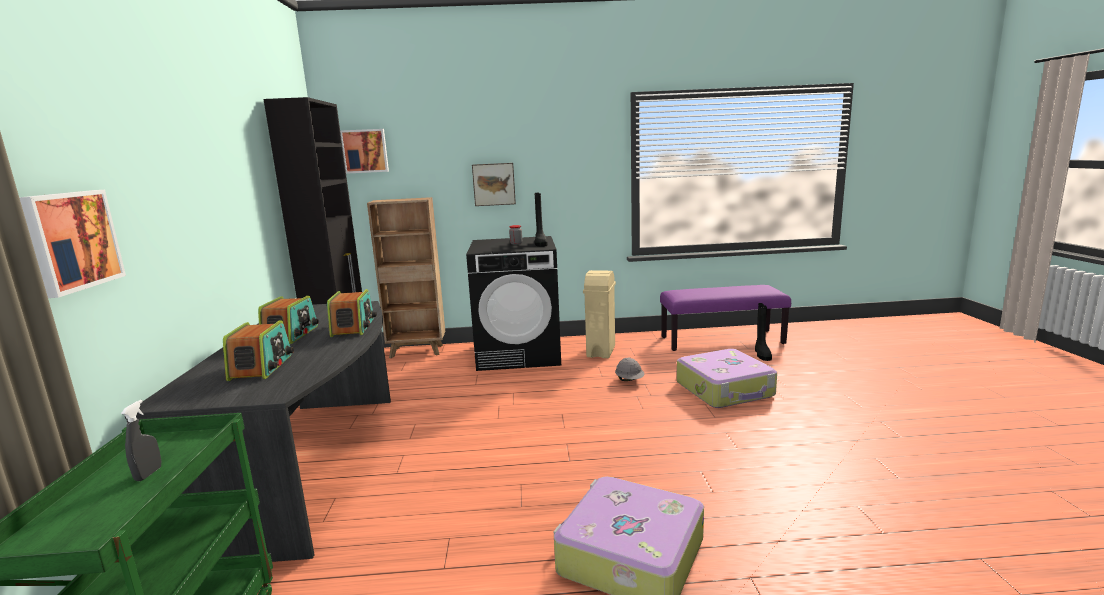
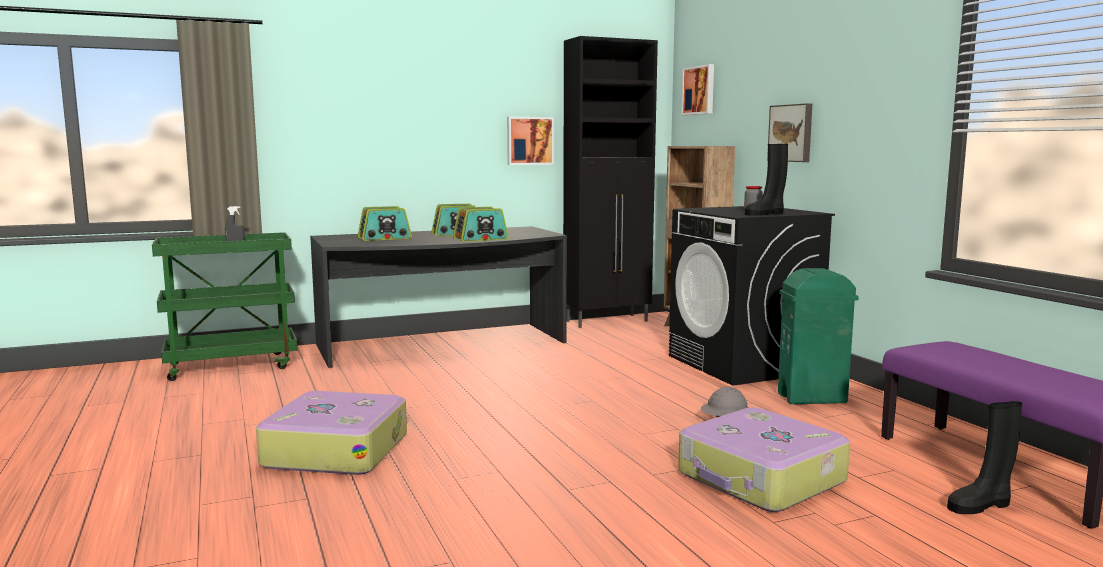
camera: 70 degrees right, 5 degrees down
picture [19,190,126,298] -> picture moved to [507,117,554,165]
beige trash can [583,270,616,358] -> green trash can [778,268,859,404]

